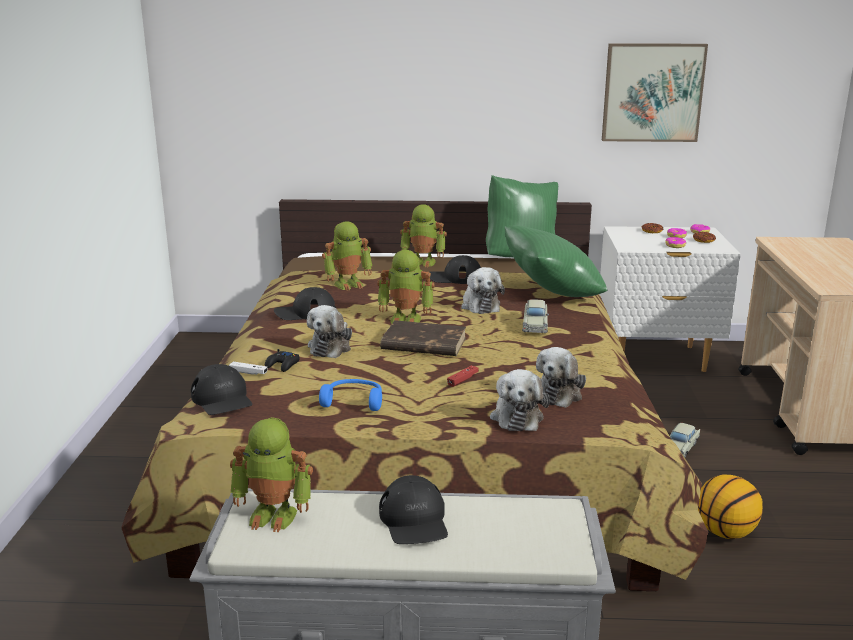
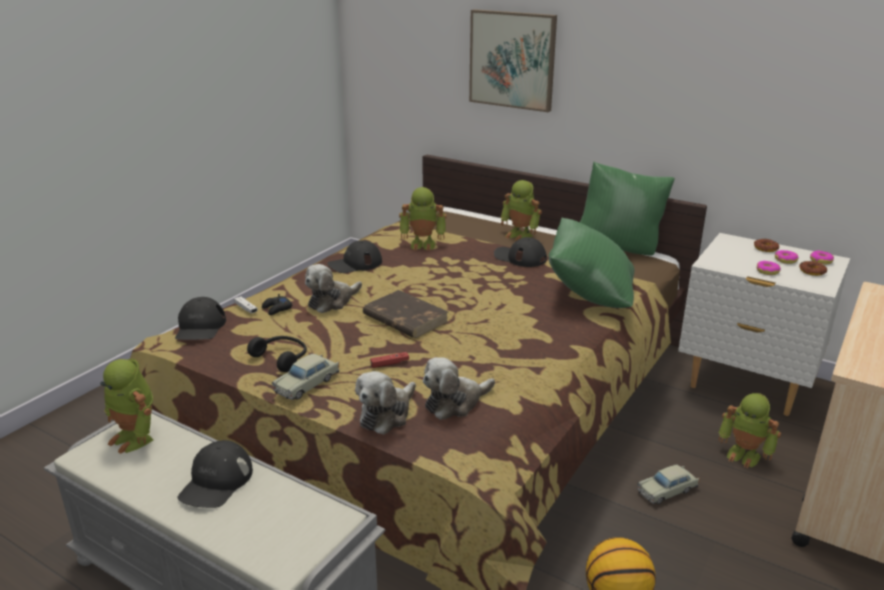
camera: 30 degrees right, 5 degrees up
black cap [274,287,336,320] -> black cap turned 45 degrees counterclockwise [327,240,382,273]
blue headphones [319,379,382,411] -> black headphones [247,336,307,372]
toy robot [377,250,434,324] -> toy robot moved to [718,393,781,468]
plush toy [461,267,505,314] -> none
beige toy car [522,299,549,333] -> beige toy car moved to [272,354,339,400]
picture [602,43,708,142] -> picture moved to [469,9,557,112]

